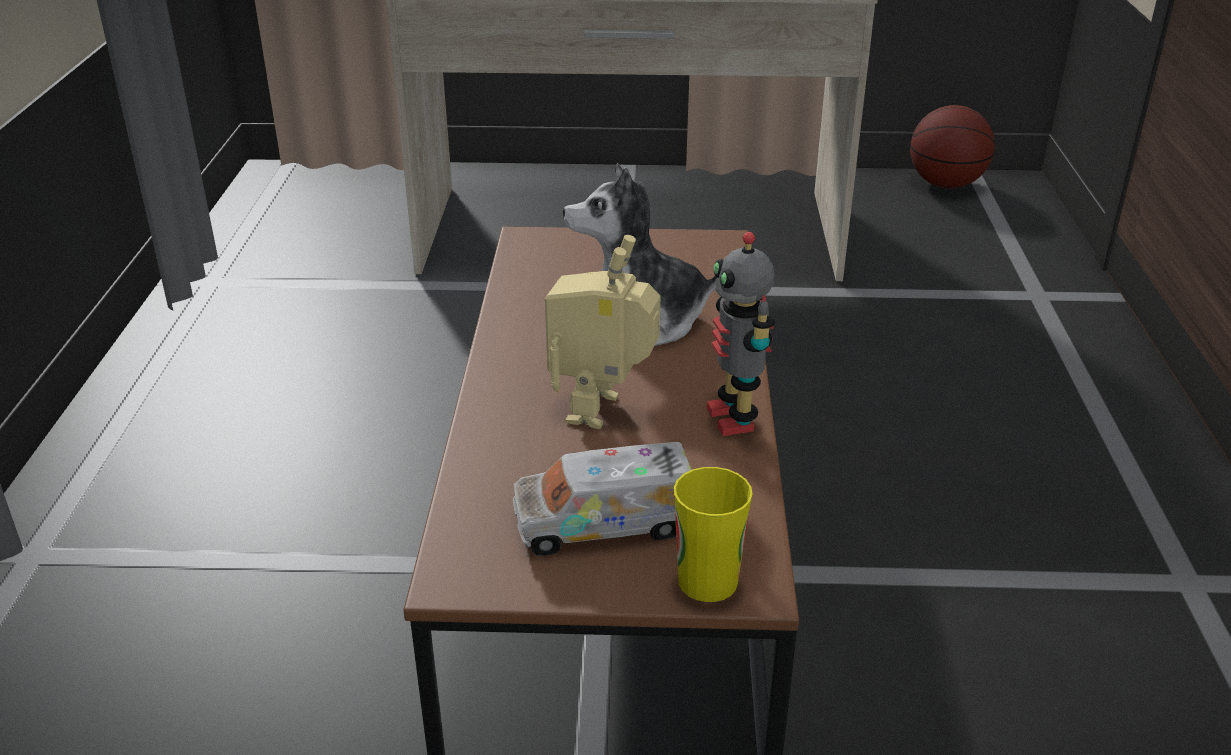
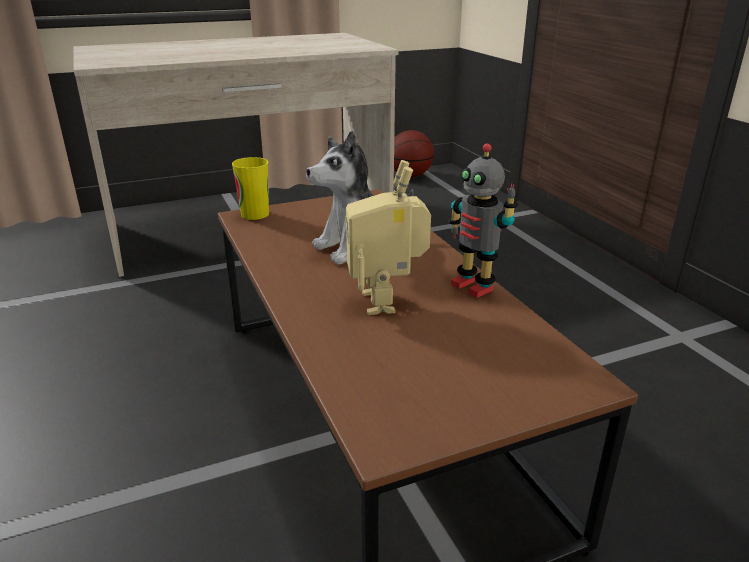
camera: 25 degrees left, 5 degrees down
toy truck [513,442,692,556] -> none
cup [674,467,753,602] -> cup moved to [232,157,269,220]

